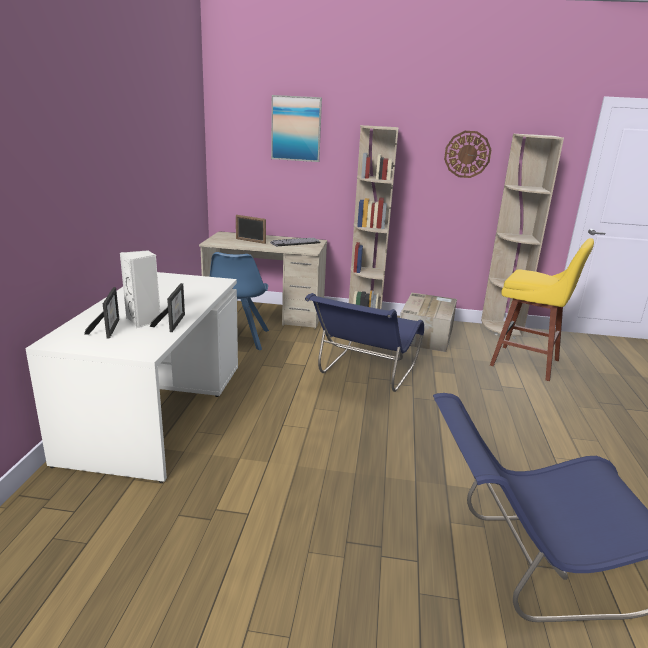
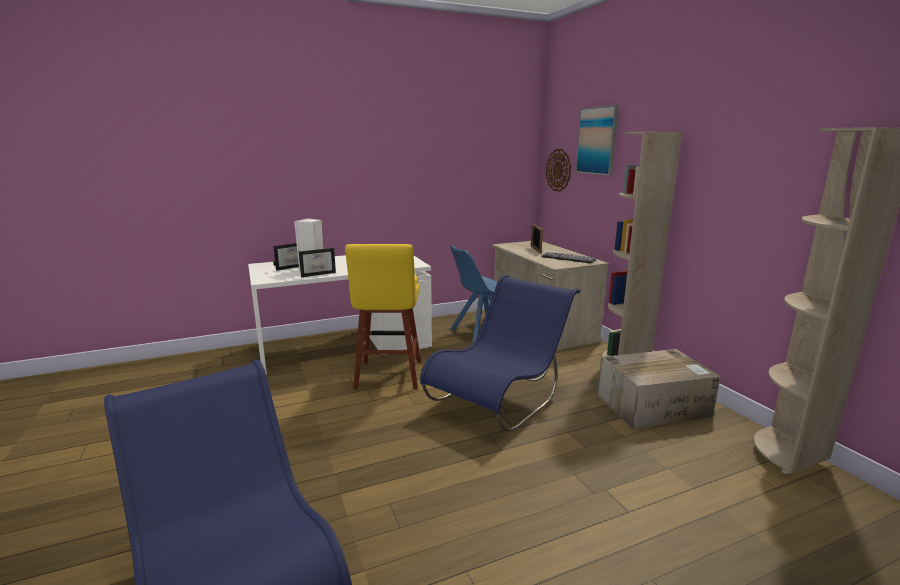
camera: 60 degrees right, 5 degrees down
blue chair [305,293,424,392] -> blue chair turned 135 degrees clockwise [420,275,580,431]
wall clock [444,131,492,178] -> wall clock moved to [546,149,571,192]
yellow stool [490,238,594,381] -> yellow stool moved to [345,244,421,389]

